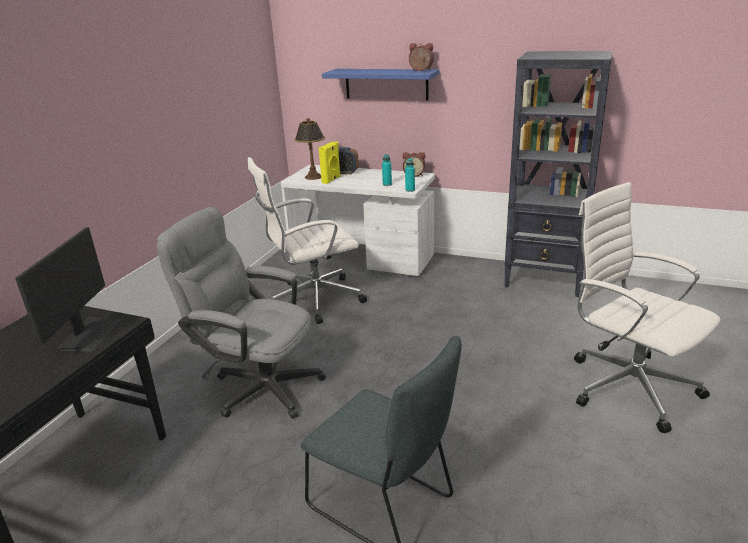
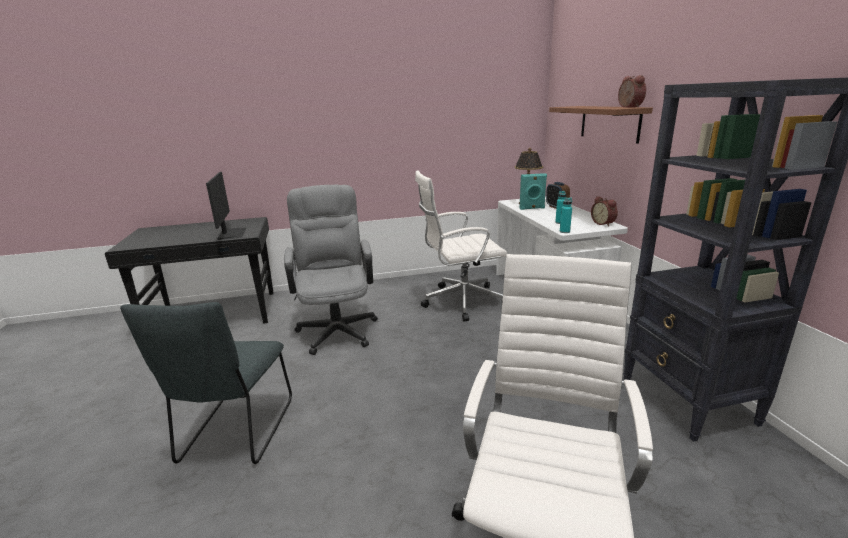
camera: 55 degrees right, 5 degrees down
monitor [15,227,122,351] -> monitor turned 75 degrees counterclockwise [206,172,246,240]
white office chair [248,157,367,324] -> white office chair turned 45 degrees counterclockwise [415,170,507,321]
yellow speaker [319,142,341,184] -> turquoise speaker [520,173,547,210]
blue shelf [322,69,439,100] -> brown shelf [549,106,653,144]

